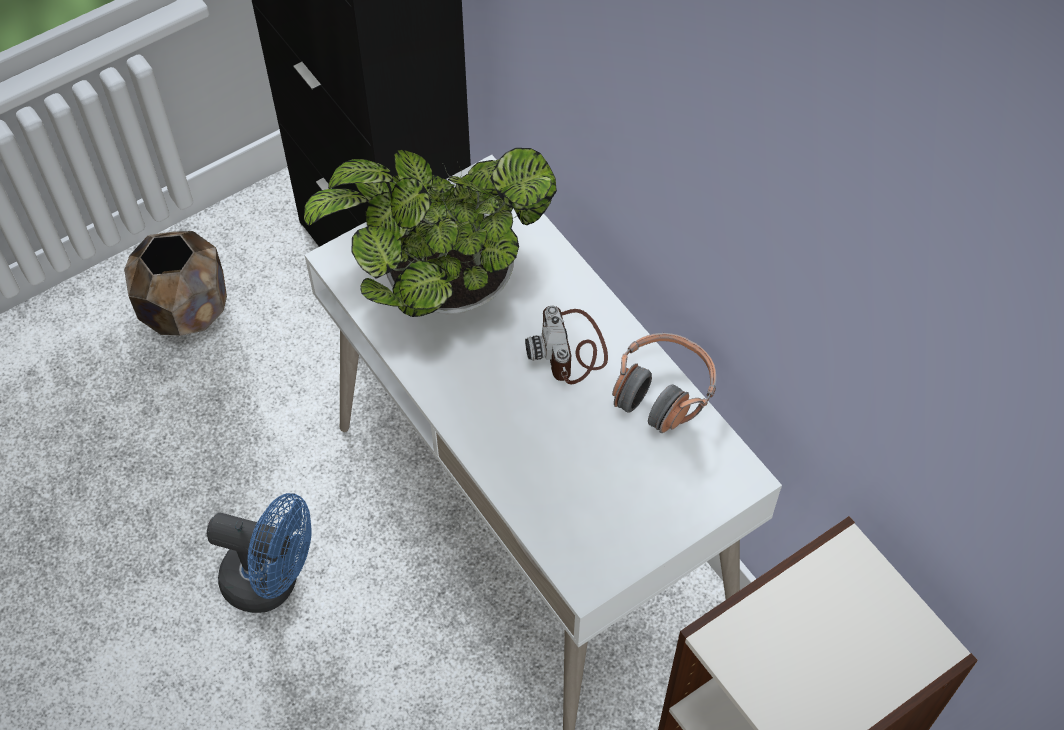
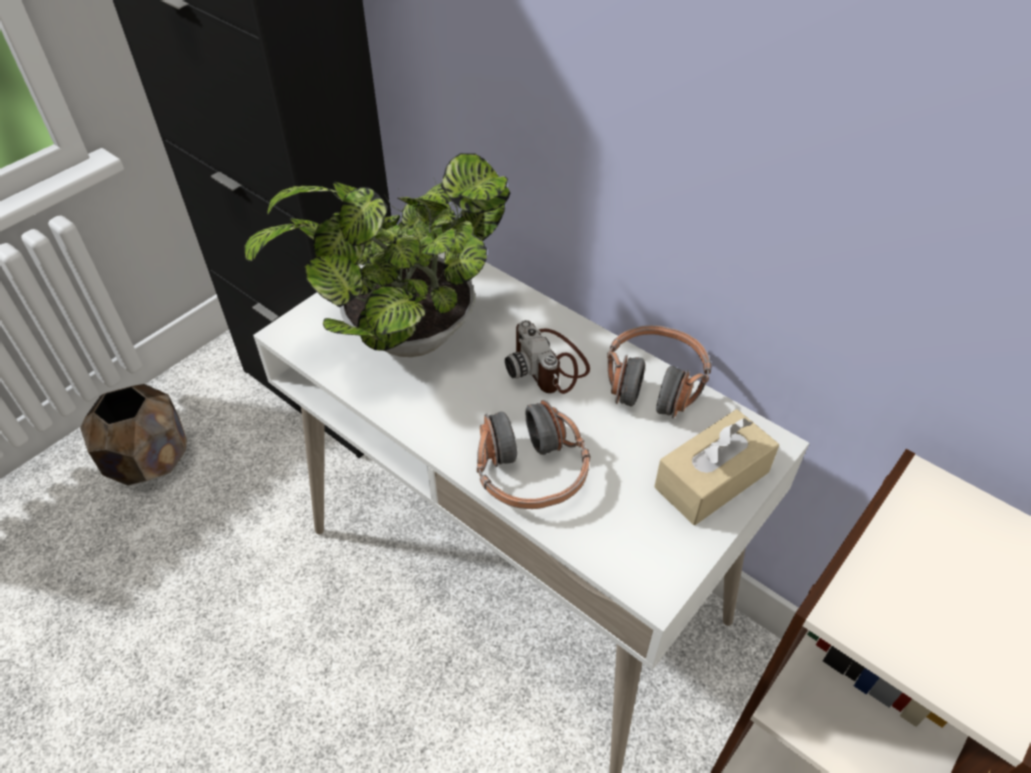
camera: 15 degrees left, 10 degrees down
blue fan [207,493,312,613] -> none
none -> headphones [477,400,590,509]
none -> beige tissue box [654,409,779,525]

